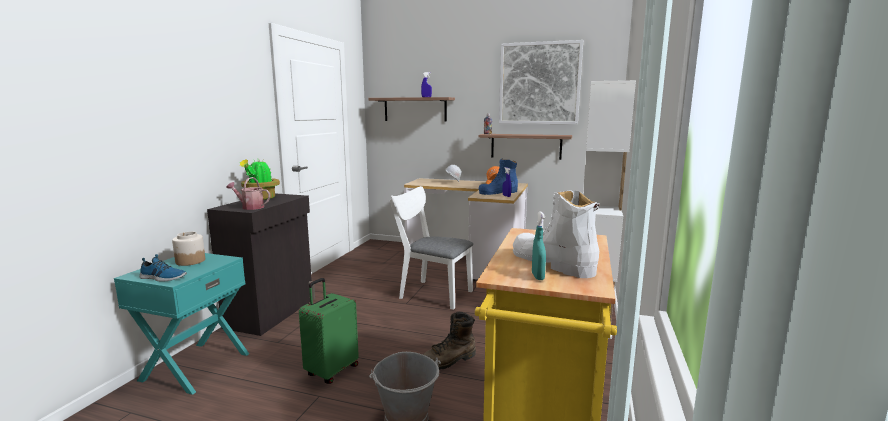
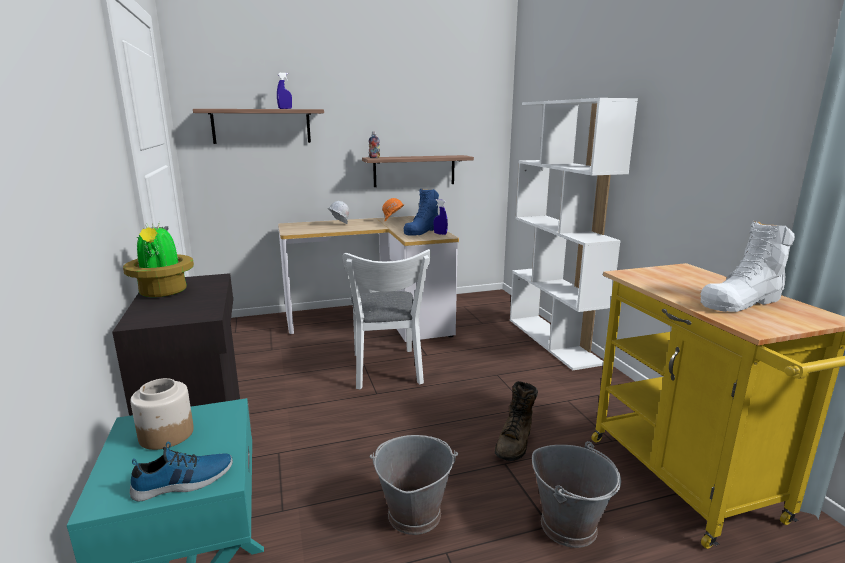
camera: 35 degrees left, 5 degrees up
watering can [226,177,270,210] -> none
green suitcase [299,278,359,384] -> grey bucket [369,435,458,535]
white chair [390,186,473,310] -> white chair turned 90 degrees counterclockwise [343,249,431,389]
picture [499,40,583,124] -> none
white boot [513,190,600,278] -> white boot turned 45 degrees counterclockwise [701,221,795,312]
turquoise spray bottle [532,211,546,280] -> none

